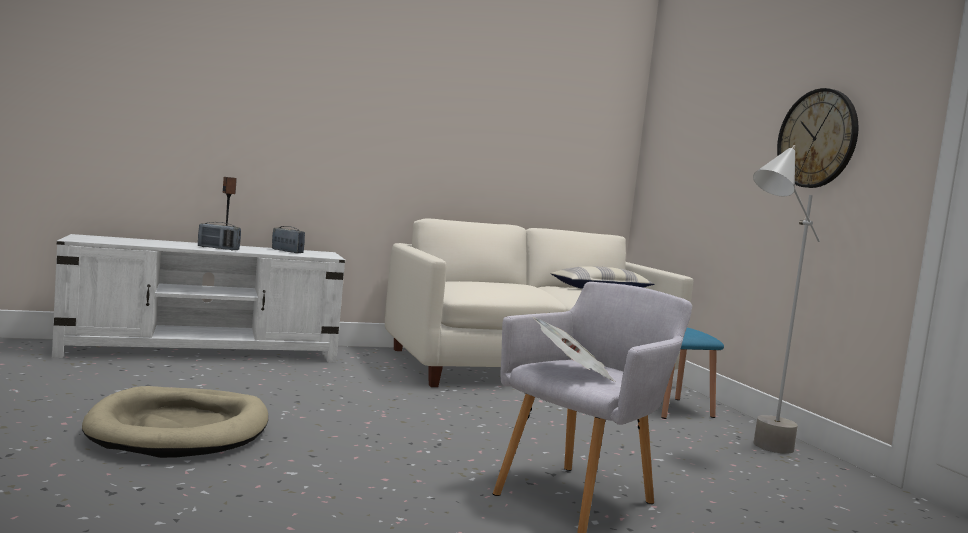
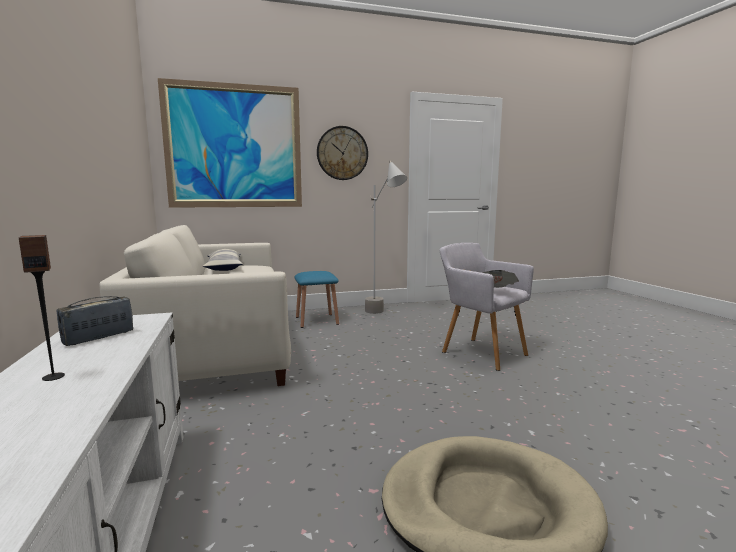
camera: 85 degrees left, 5 degrees up
radio [198,222,241,250] -> none
none -> picture [158,78,302,208]

